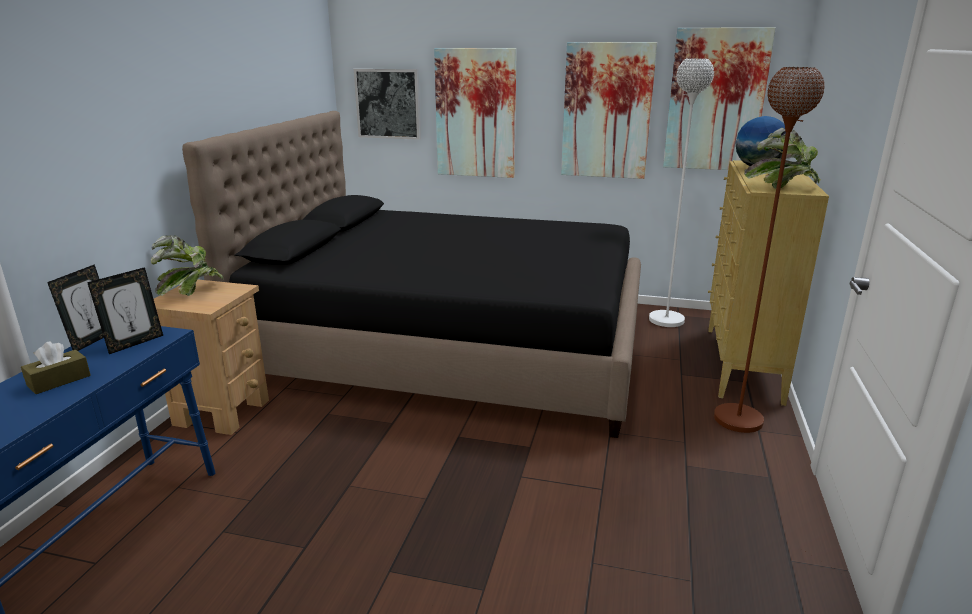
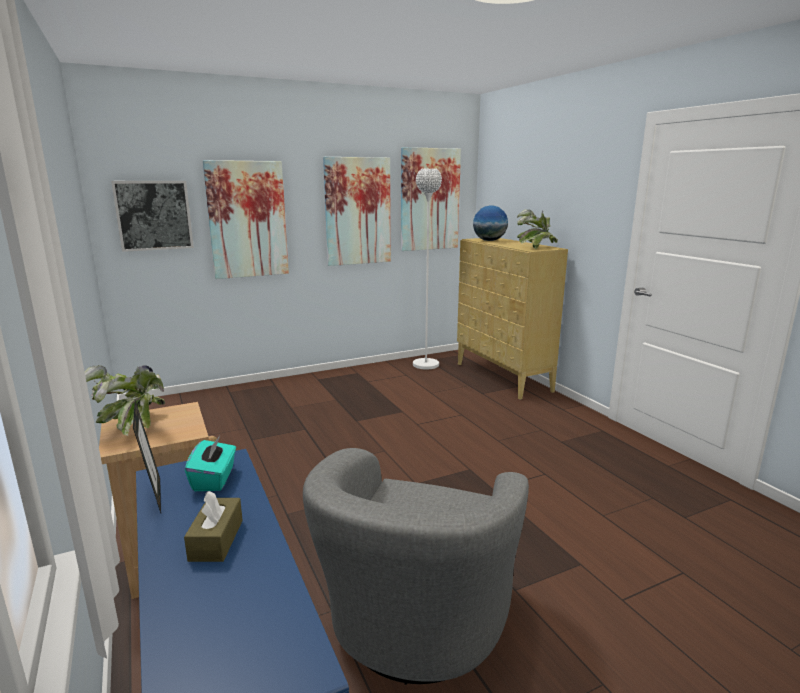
camera: 40 degrees left, 5 degrees down
picture frame [87,267,163,354] -> turquoise tissue box [185,436,236,491]
black bed [182,111,641,438] -> none
brown floor lamp [714,67,825,433] -> none
none -> grey armchair [303,448,529,685]

